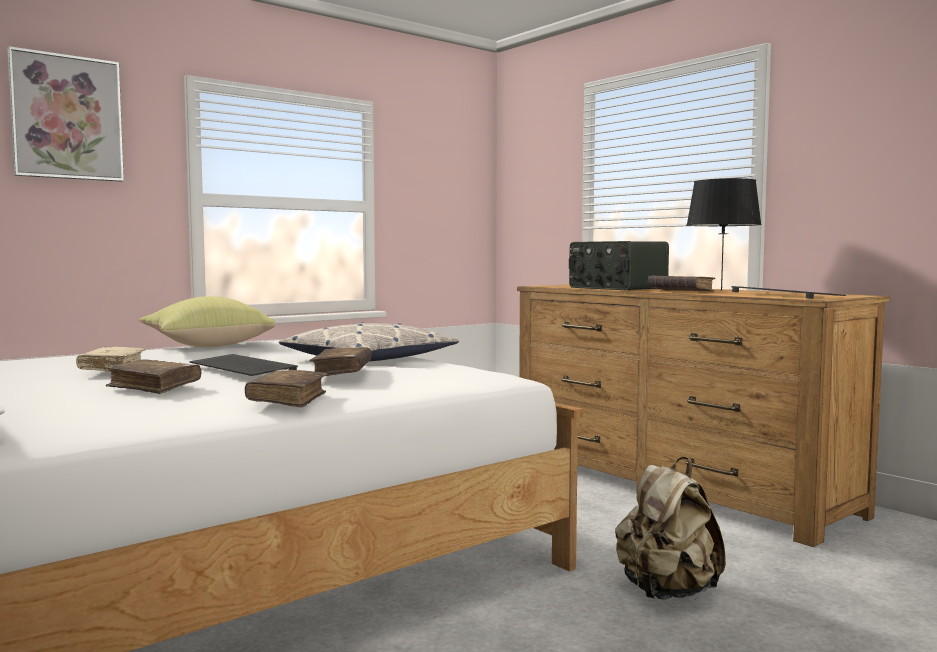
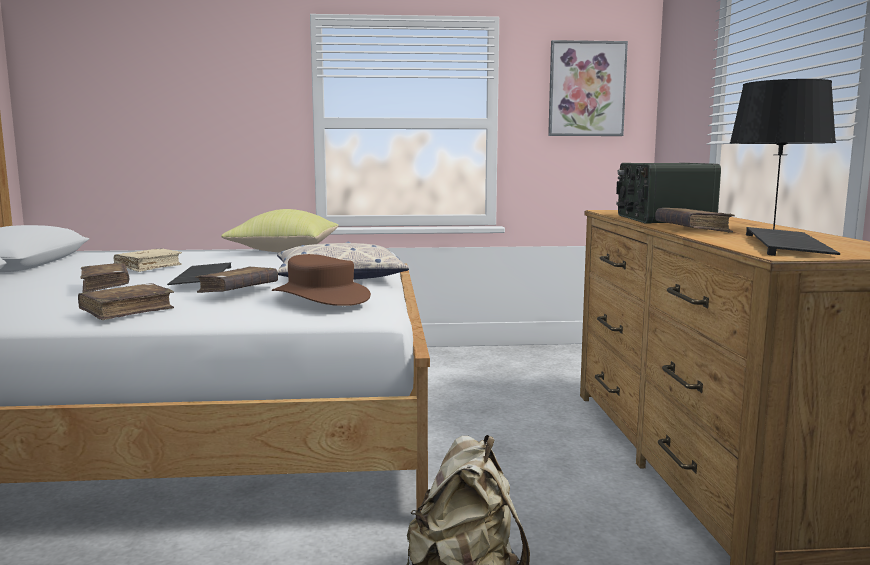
camera: 35 degrees right, 5 degrees up
picture [7,46,124,182] -> picture moved to [548,40,628,136]
none -> brown hat [272,254,371,306]

